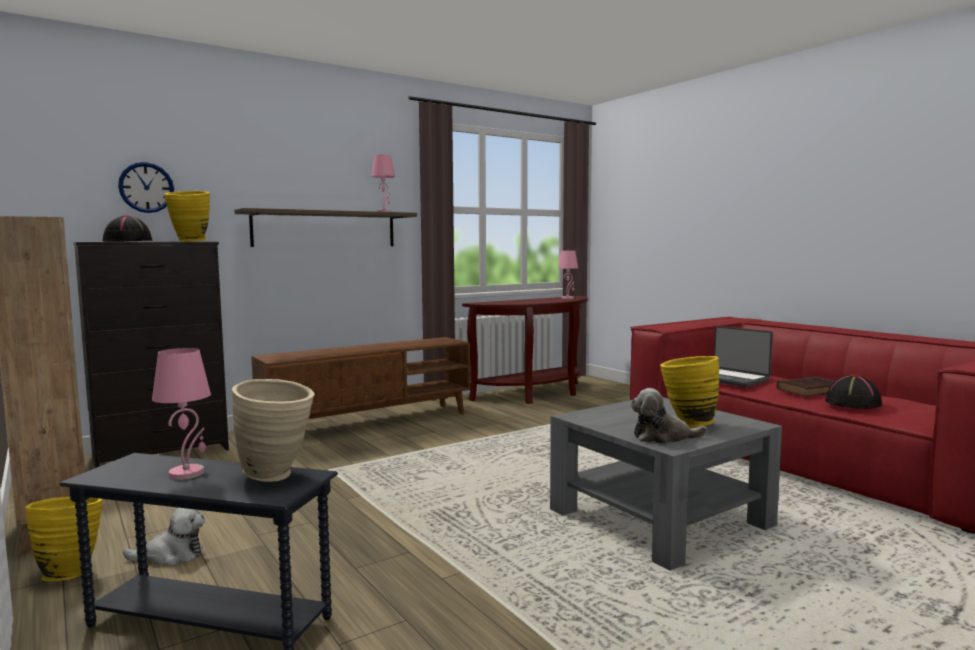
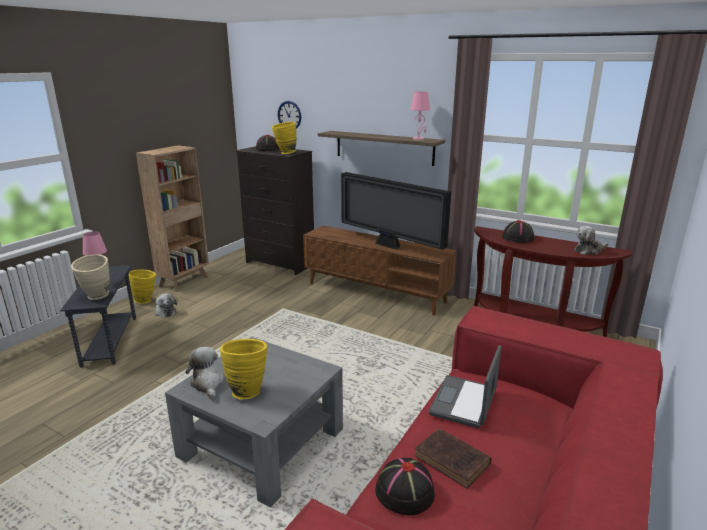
camera: 65 degrees right, 15 degrees up
pink table lamp [558,250,578,299] -> plush toy [575,226,609,255]
none -> television [341,172,451,250]
none -> black hat [502,220,534,243]

